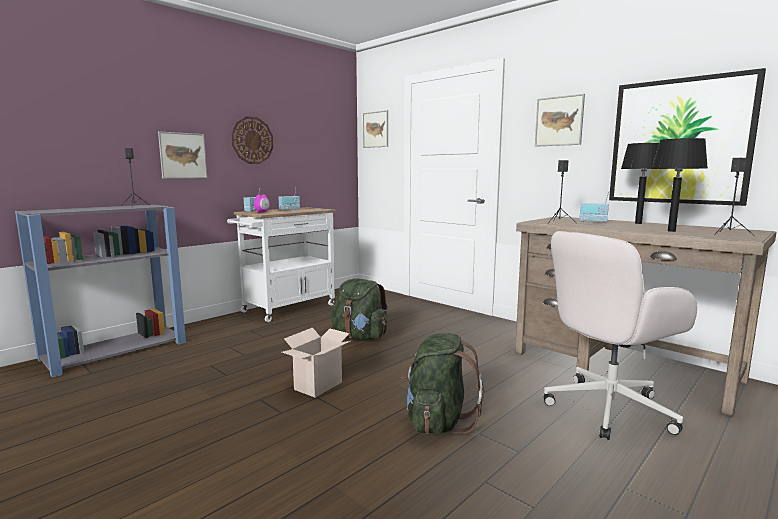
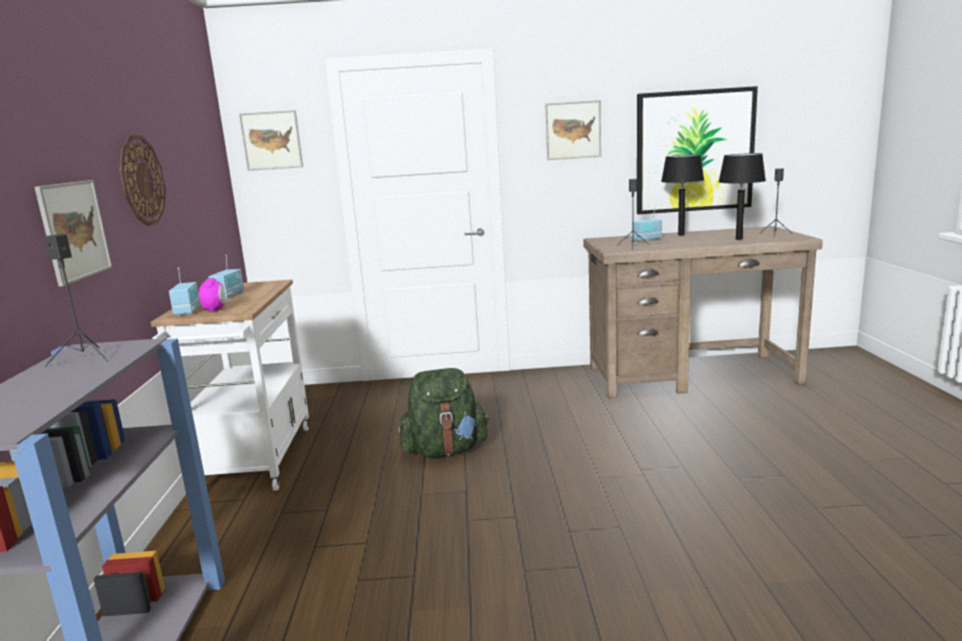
camera: 45 degrees left, 5 degrees up
cardboard box [282,327,351,397] -> none
green backpack [401,333,484,435] -> none
white office chair [543,231,697,440] -> none

